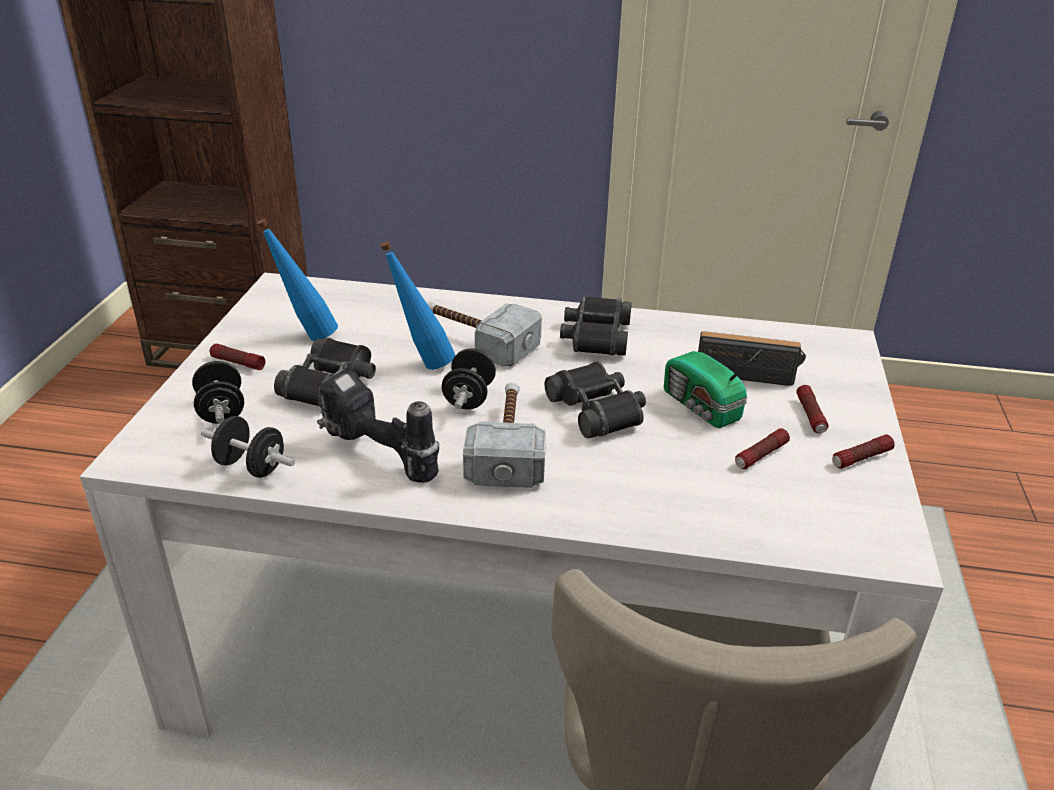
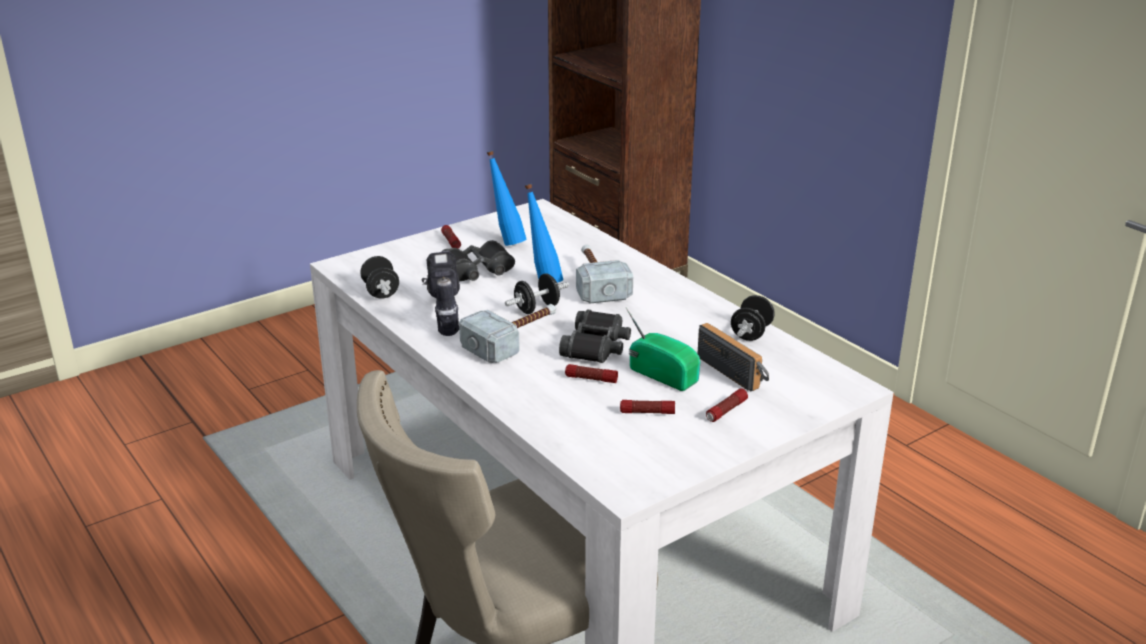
camera: 45 degrees right, 5 degrees down
black dumbbell [192,361,244,424] -> black dumbbell moved to [731,295,775,341]
black binoculars [560,295,632,356] -> none
radio [664,349,762,428] -> radio turned 120 degrees clockwise [626,307,701,391]
flashlight [832,434,895,469] -> flashlight moved to [565,364,618,383]

